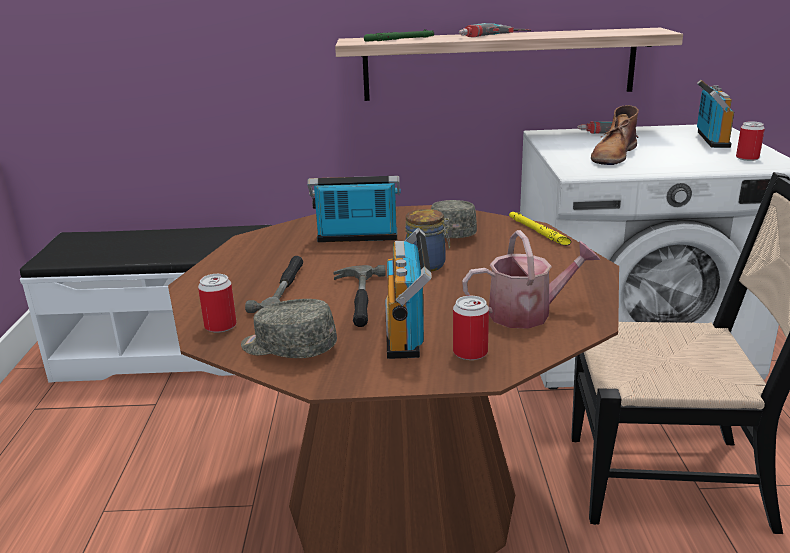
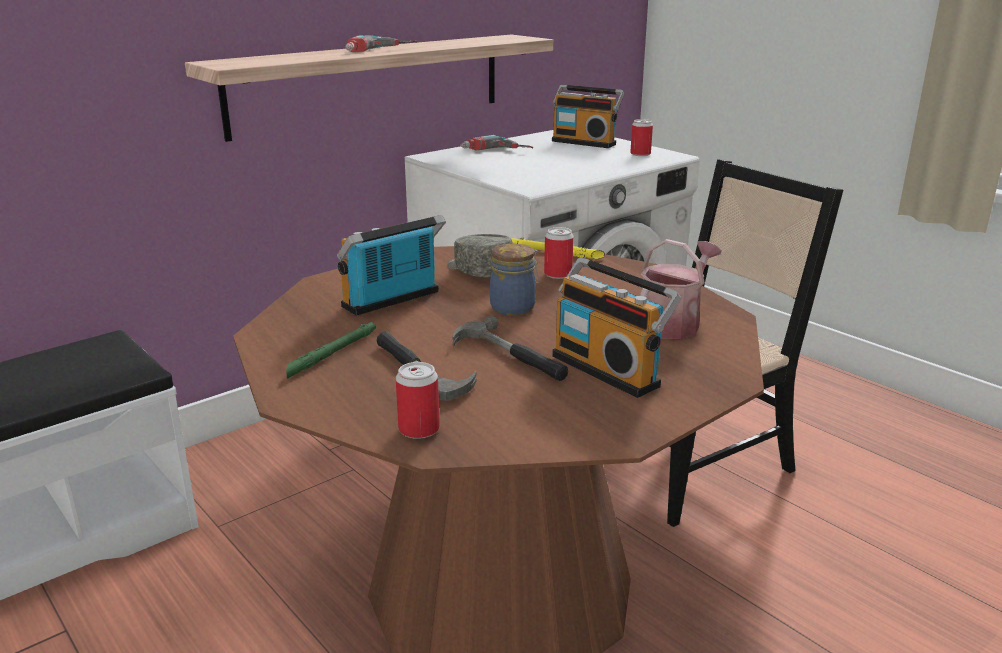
camera: 40 degrees left, 0 degrees up
grey cap [241,299,337,358] -> none
green flashlight [364,29,434,42] -> green flashlight moved to [286,322,376,379]
can [453,296,489,360] -> can moved to [544,227,574,279]
brown boot [591,105,639,165] -> none
radio [697,80,734,148] -> radio turned 150 degrees clockwise [552,85,624,148]

